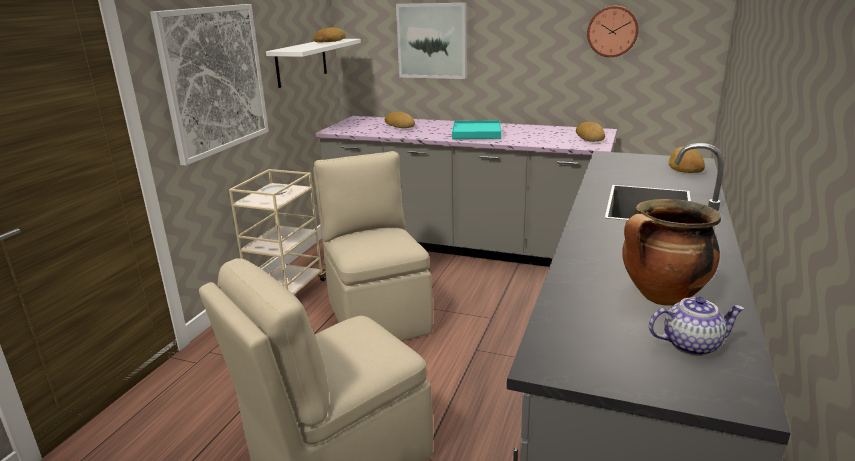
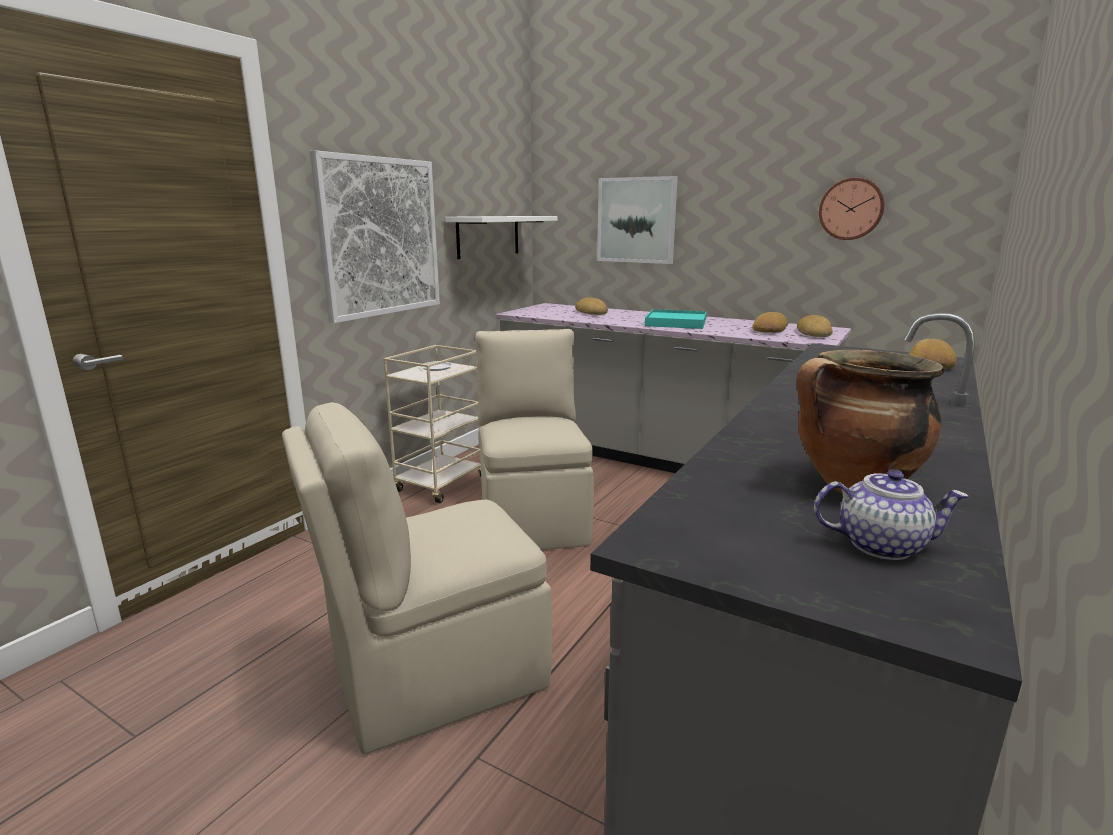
camera: 10 degrees right, 5 degrees down
bread [314,27,346,42] -> bread moved to [752,312,788,333]

